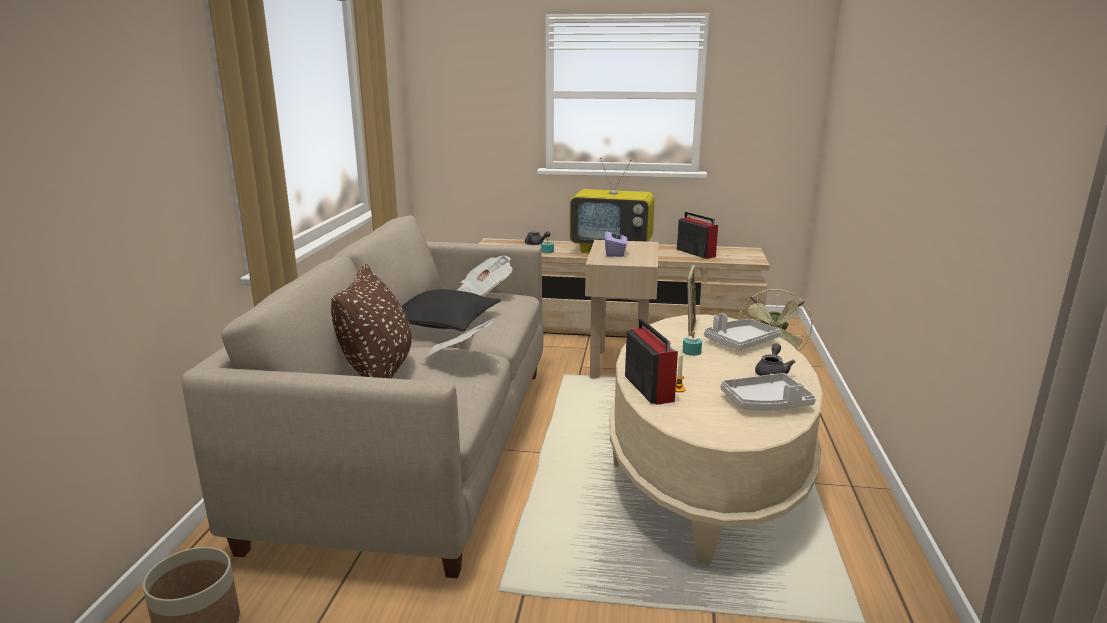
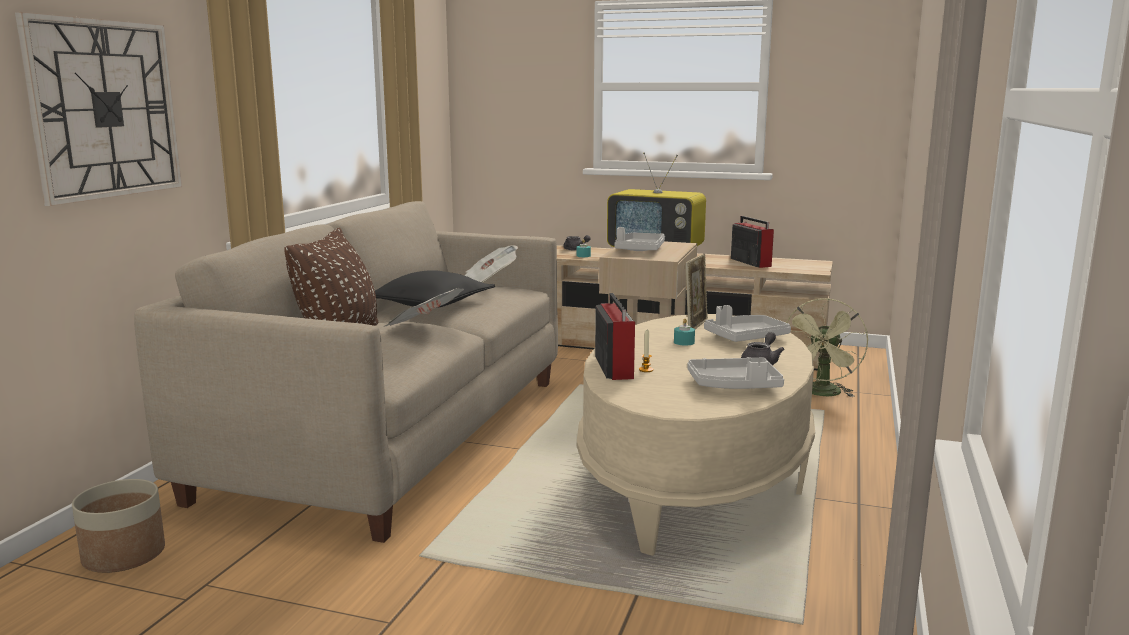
camera: 10 degrees right, 5 degrees down
purple tissue box [605,228,627,257] -> grey tray [614,227,665,251]
none -> wall clock [15,12,182,206]

